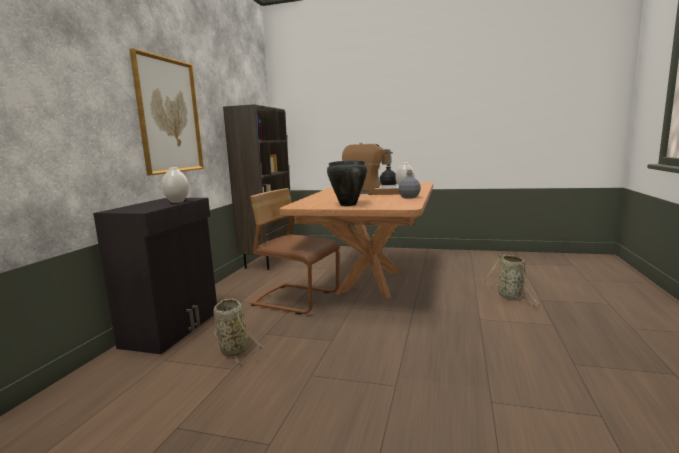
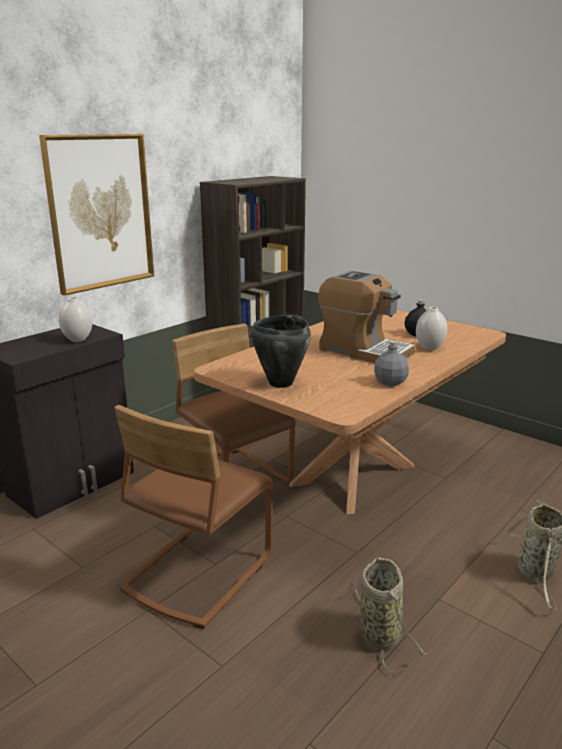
camera: 25 degrees right, 10 degrees up
basket [214,298,263,363] -> basket moved to [355,558,426,672]
none -> brown chair [114,405,273,629]

